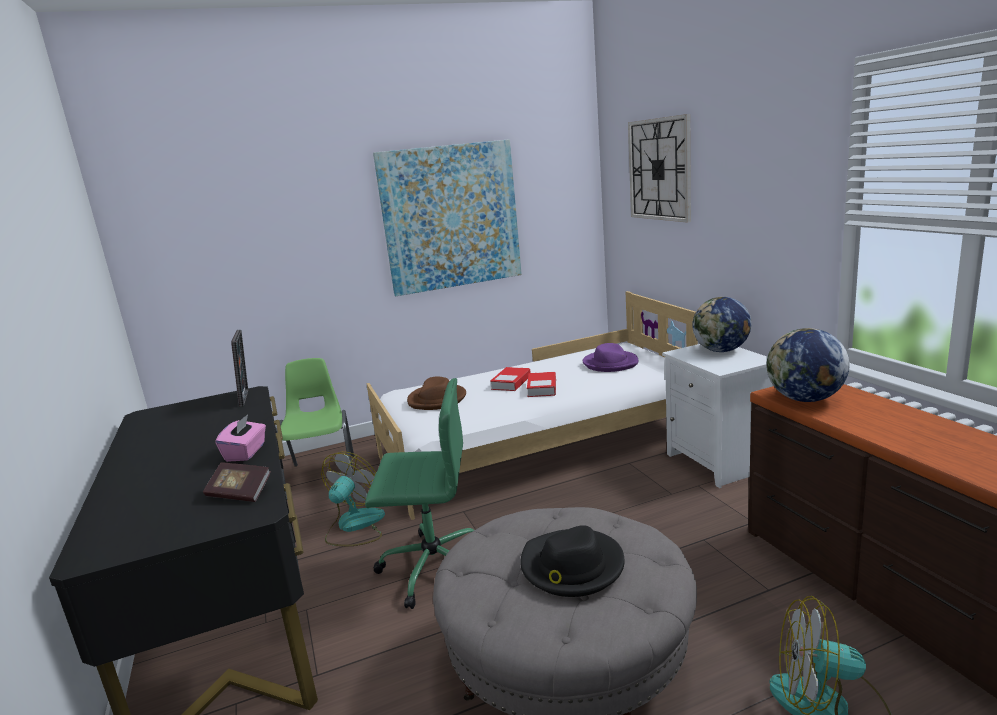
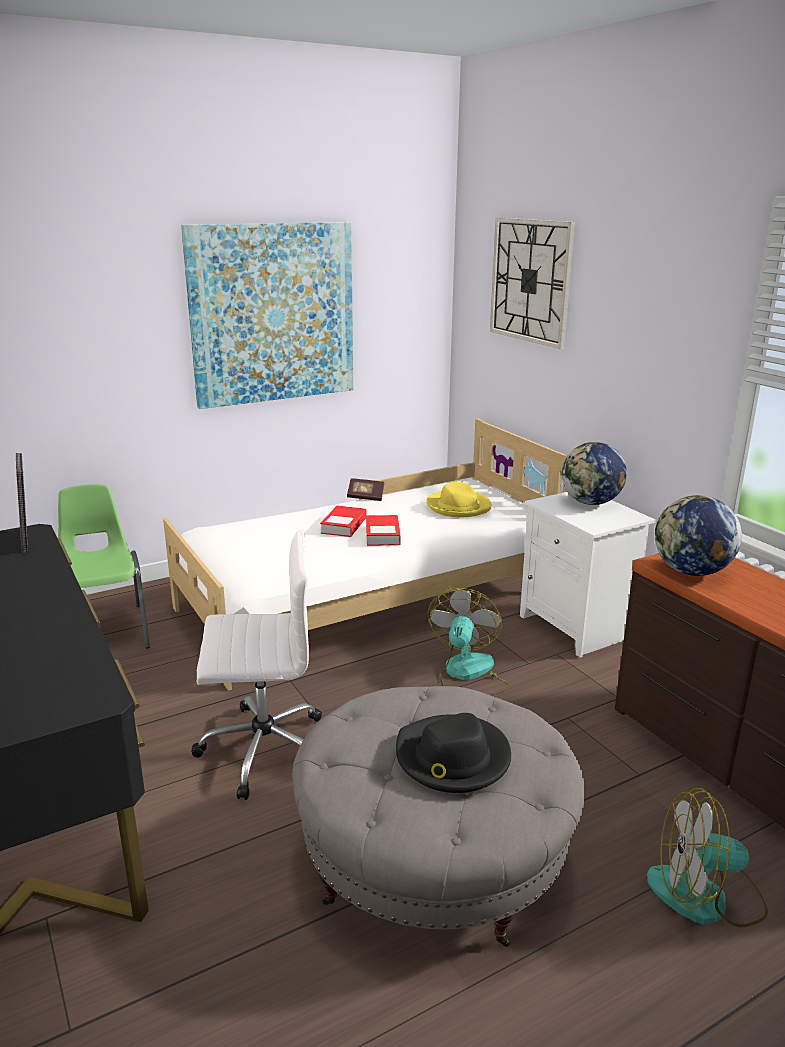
camera: 10 degrees left, 5 degrees up
book [203,462,271,502] -> book moved to [347,478,385,501]
pink tissue box [216,414,266,462] -> none
fan [321,452,385,546] -> fan moved to [428,588,510,695]
green office chair [365,378,474,609] -> white office chair [191,530,322,800]
brown hat [407,376,466,410] -> none
purple hat [583,343,638,372] -> yellow hat [426,482,492,517]

